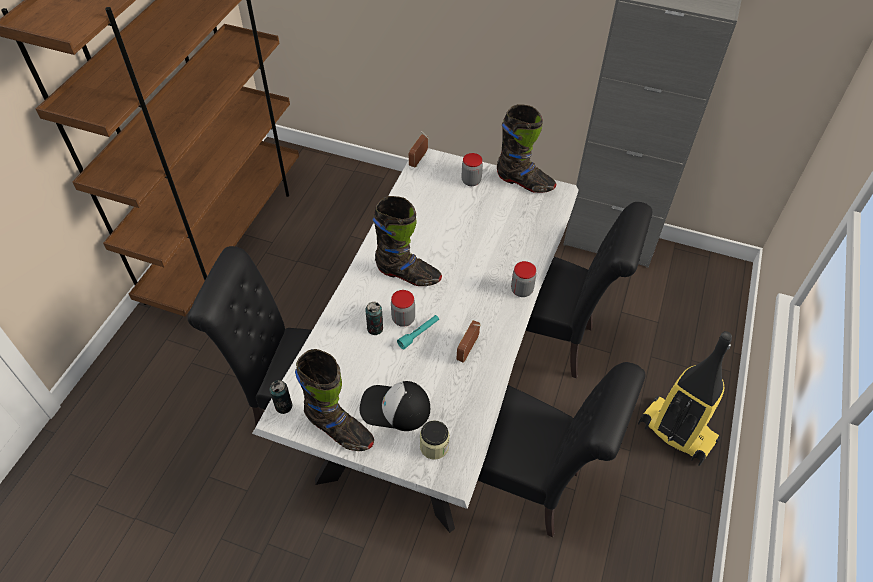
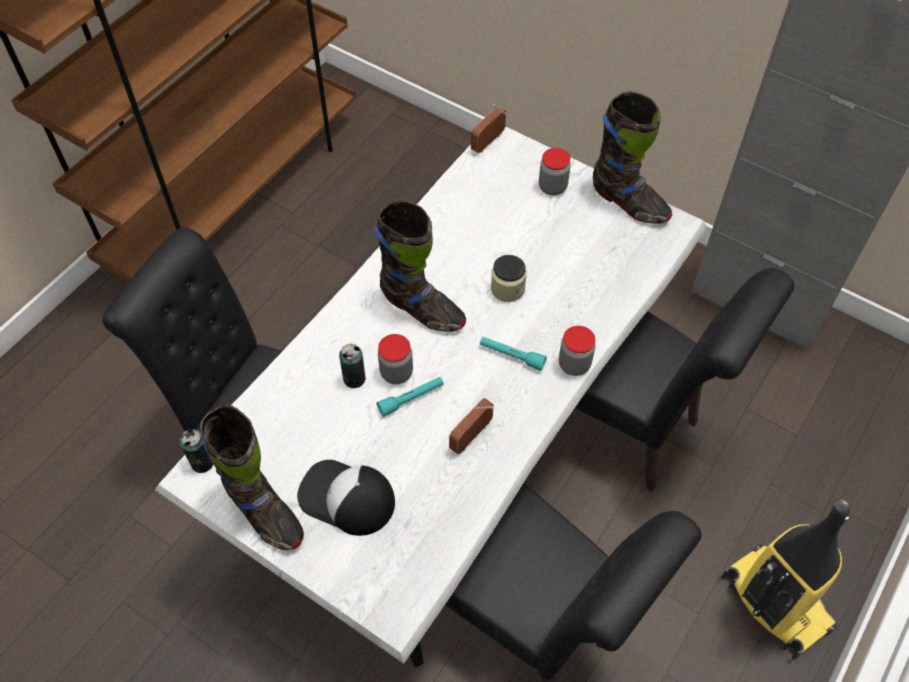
camera: 15 degrees right, 5 degrees up
jar [420,420,450,460] -> jar moved to [491,255,527,302]
none -> turquoise flashlight [480,337,547,371]

